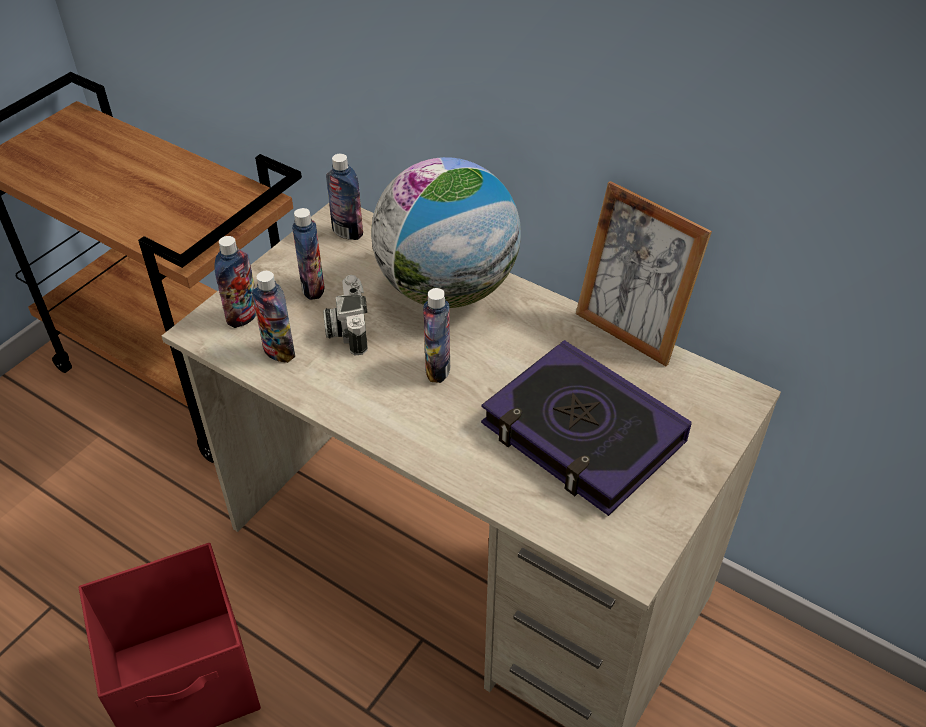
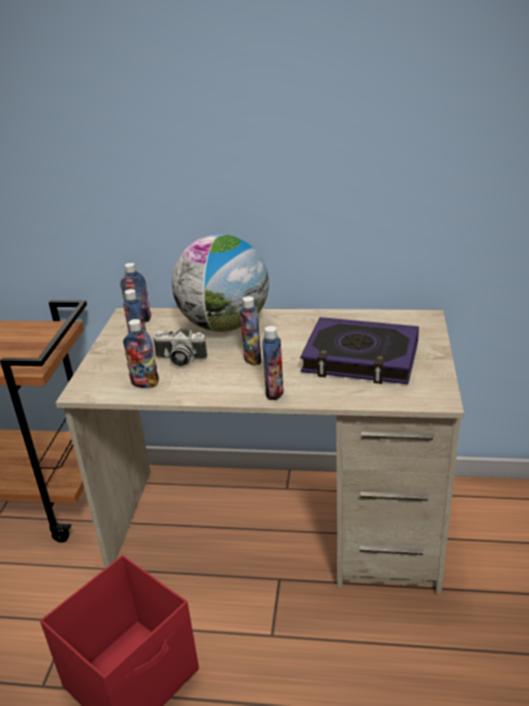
camera: 25 degrees left, 15 degrees down
bottle [214,236,256,328] -> bottle moved to [262,326,284,400]
camera [323,275,368,356] -> camera turned 45 degrees counterclockwise [152,328,207,366]
picture frame [576,181,712,366] -> none

